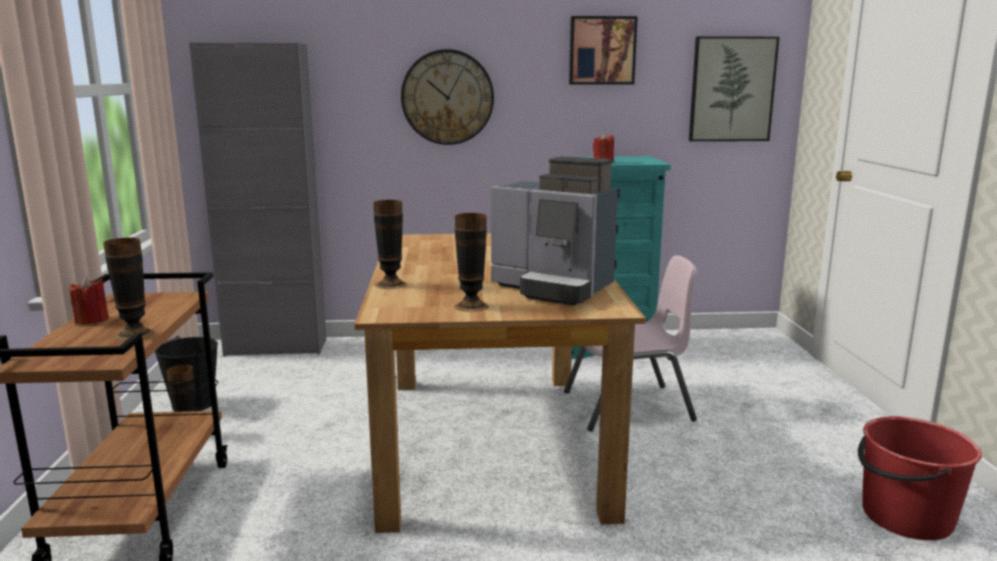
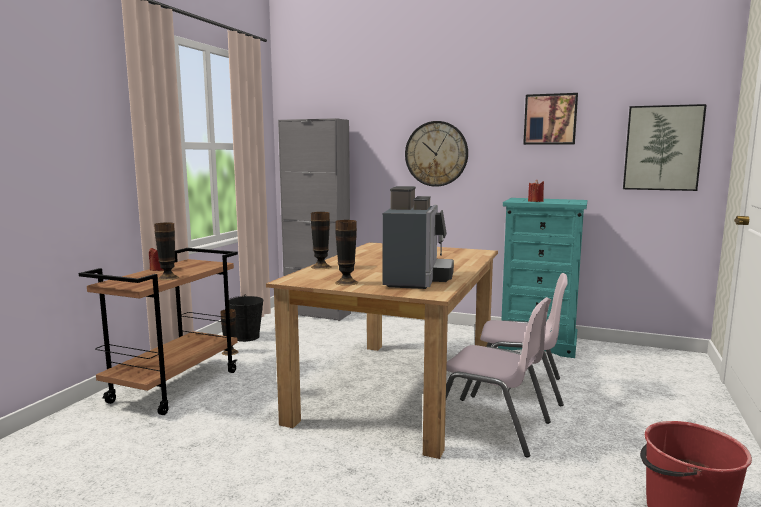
camera: 25 degrees right, 5 degrees down
coffee machine [491,156,618,306] -> coffee machine turned 135 degrees counterclockwise [383,186,454,289]
none -> pink chair [446,297,551,458]

